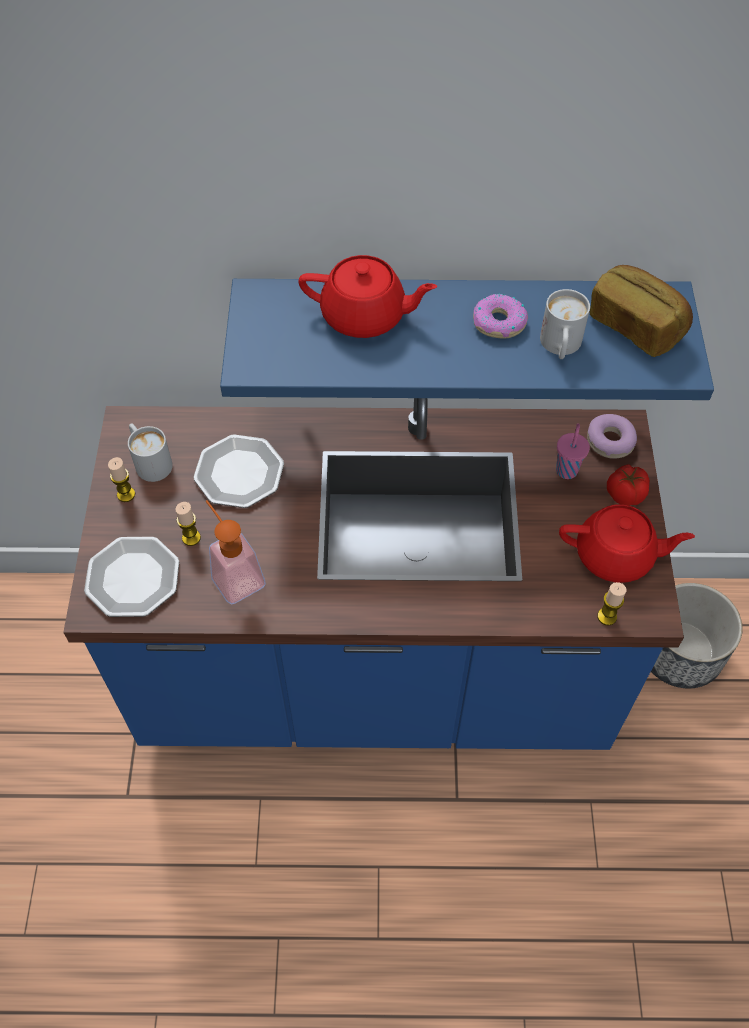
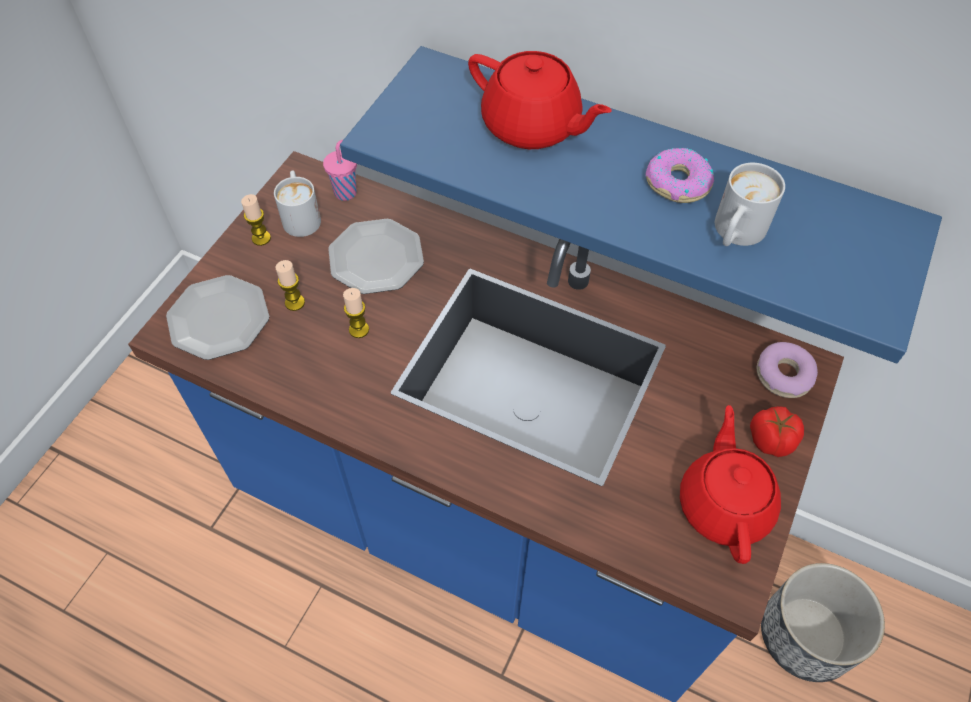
camera: 25 degrees right, 0 degrees up
soap dispenser [206,500,266,604] -> none
pink cup [556,423,590,479] -> pink cup moved to [323,140,357,201]
red teapot [559,504,695,582] -> red teapot turned 120 degrees counterclockwise [680,405,781,564]
bread [589,265,693,357] -> none
candle [597,582,626,625] -> candle moved to [343,288,369,338]

